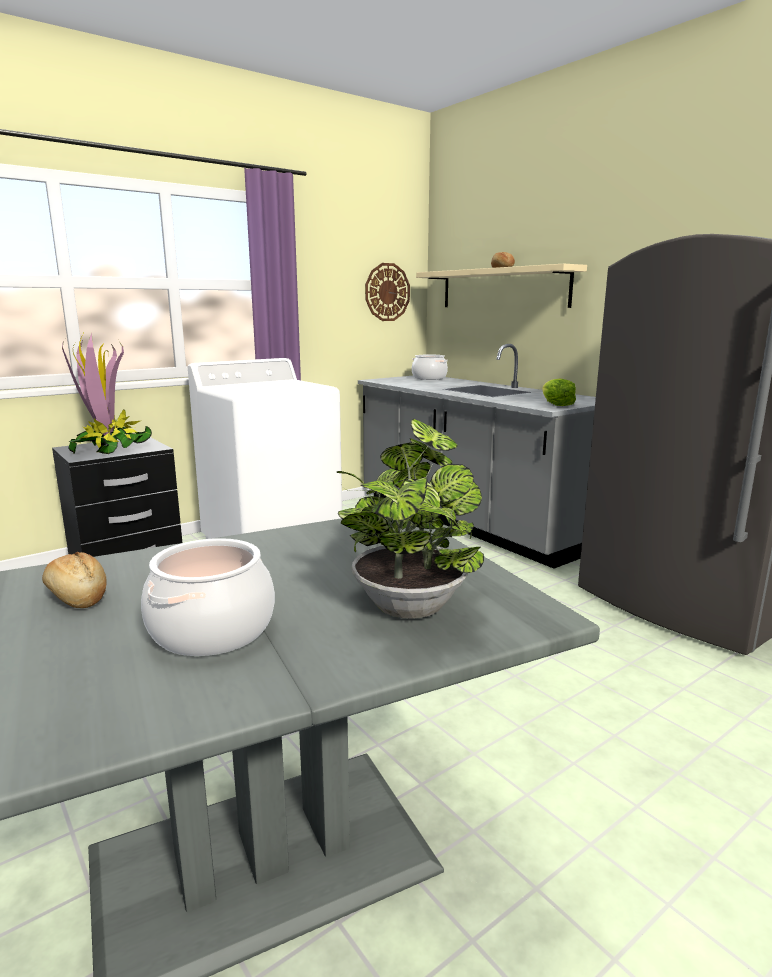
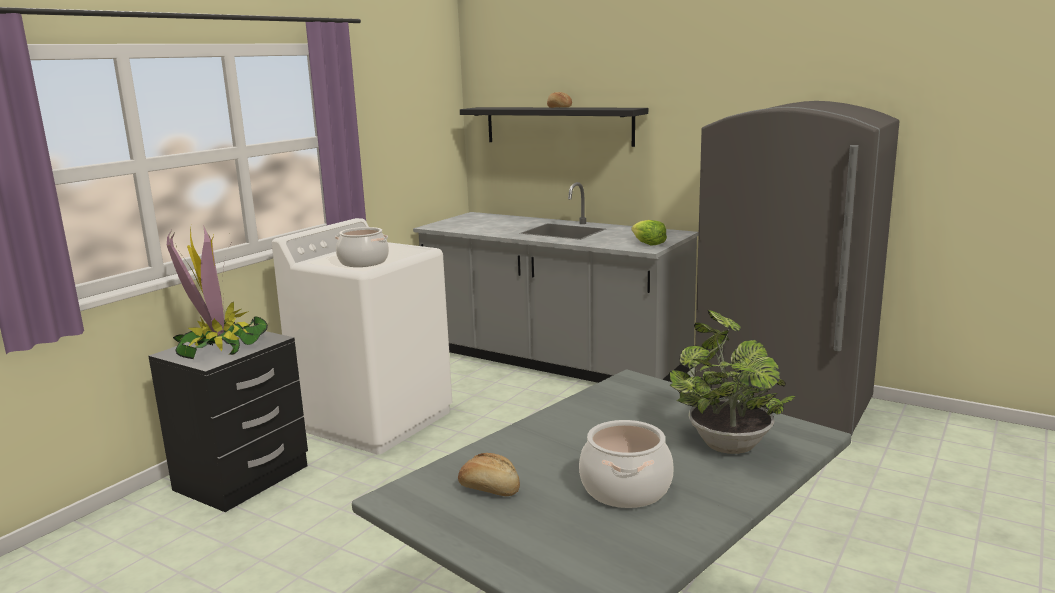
camera: 20 degrees left, 0 degrees up
wall clock [365,263,410,321] -> none
cooking pot [412,354,448,380] -> cooking pot moved to [335,227,389,267]
beige shelf [416,264,587,308] -> black shelf [460,107,648,147]

